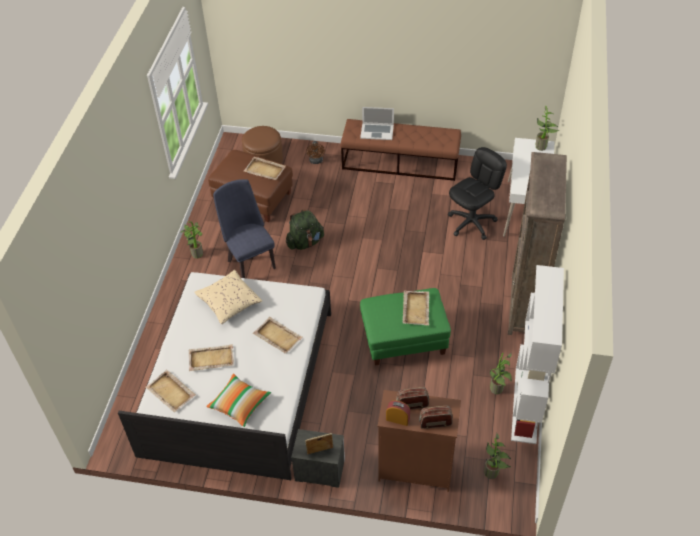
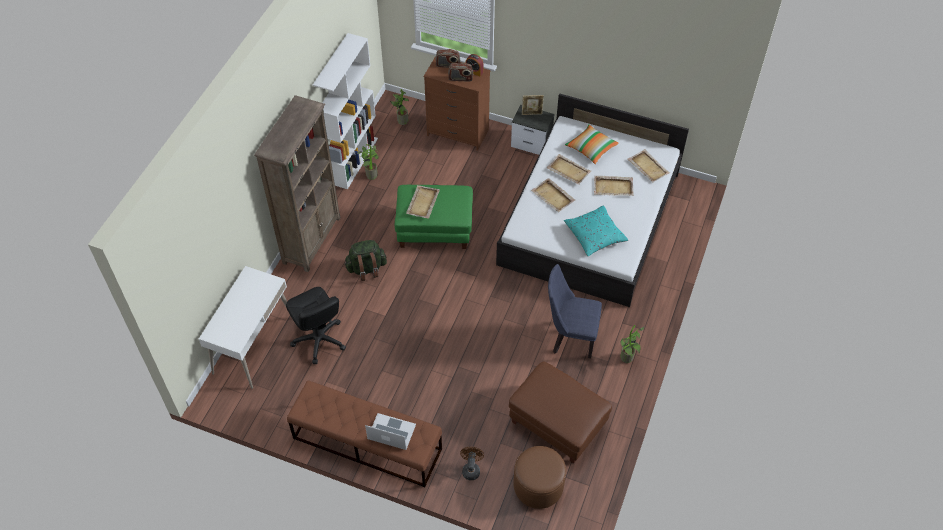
camera: 170 degrees left, 5 degrees up
beige pillow [194,270,262,324] -> turquoise pillow [564,205,628,256]
blue chair [213,179,276,278] -> blue chair turned 120 degrees clockwise [548,264,602,358]
beige tray [244,157,286,180] -> beige tray moved to [547,154,591,185]
green backpack [286,209,324,250] -> green backpack moved to [344,240,387,281]
black office chair [448,147,507,240] -> black office chair turned 90 degrees counterclockwise [286,287,346,364]
potted plant [535,106,559,151] -> none

